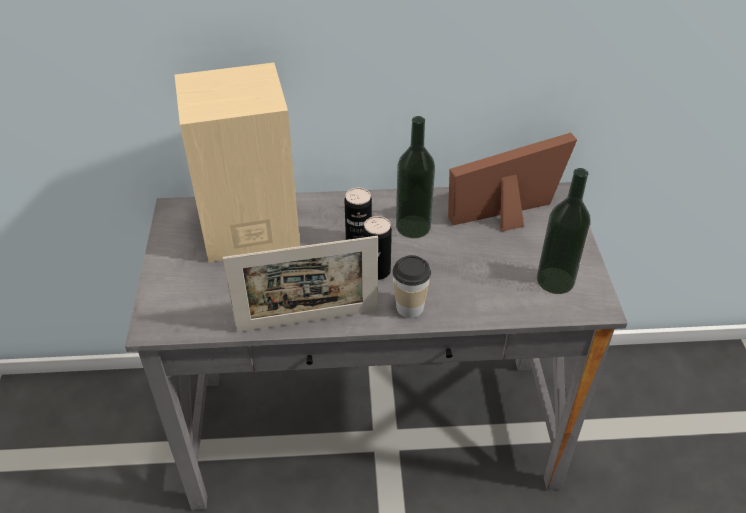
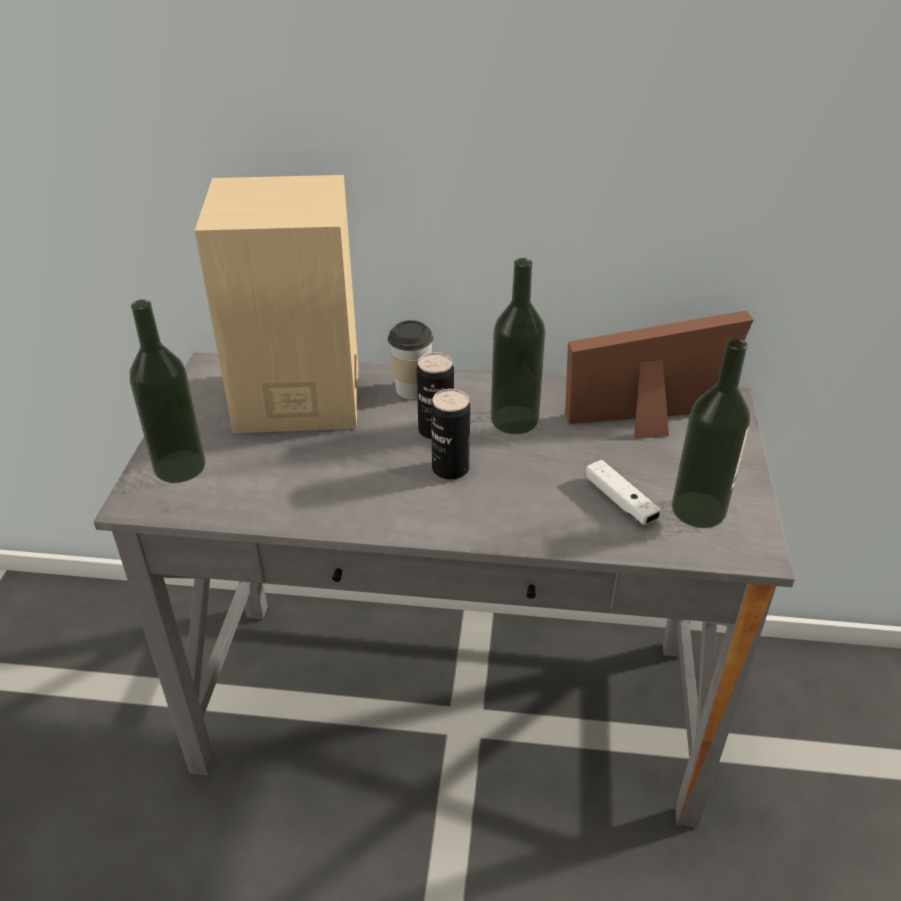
camera: 10 degrees right, 5 degrees down
picture frame [223,236,378,332] -> none
cup [392,255,431,318] -> cup moved to [388,320,433,399]
none -> bottle [130,299,206,483]
none -> white game controller [585,460,661,525]

